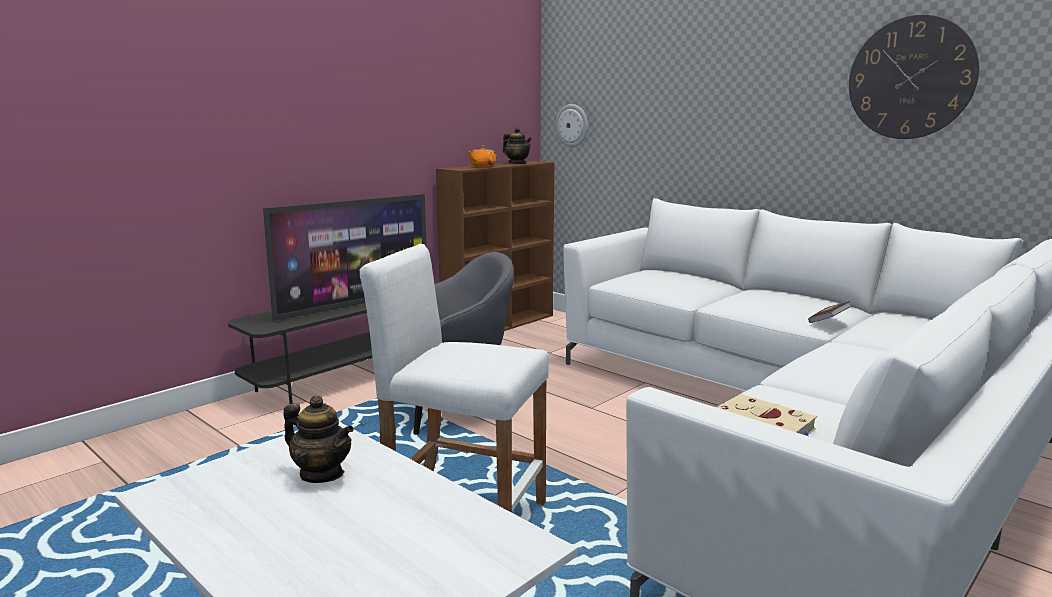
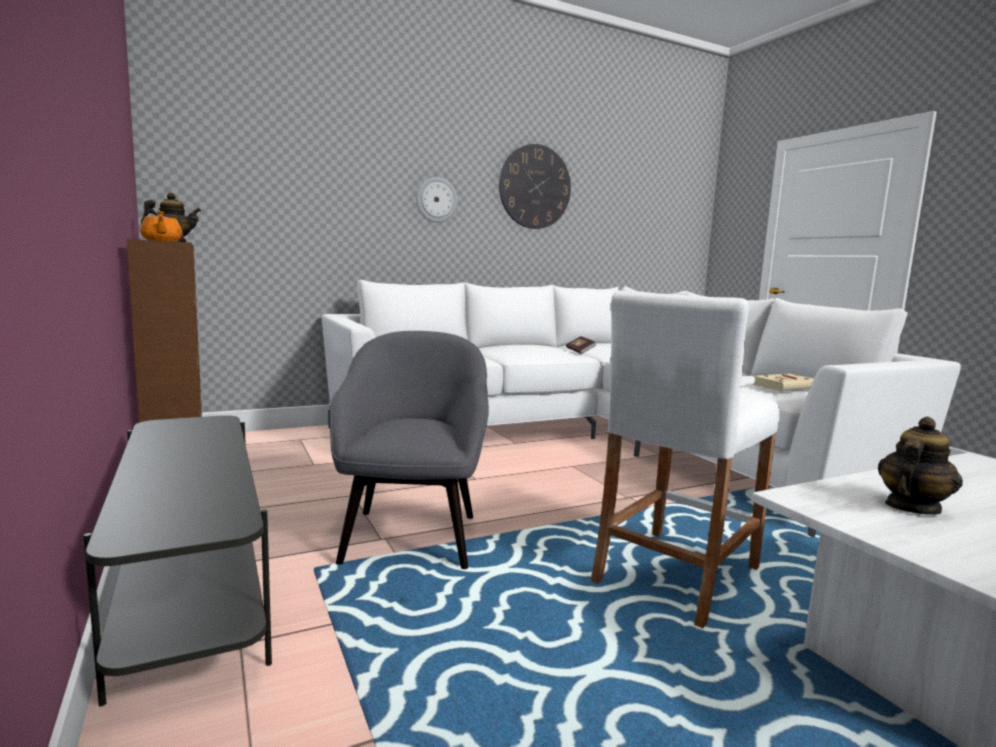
camera: 70 degrees left, 5 degrees down
television [263,194,426,321] -> none
wall clock [555,104,588,147] -> wall clock moved to [416,177,458,223]

